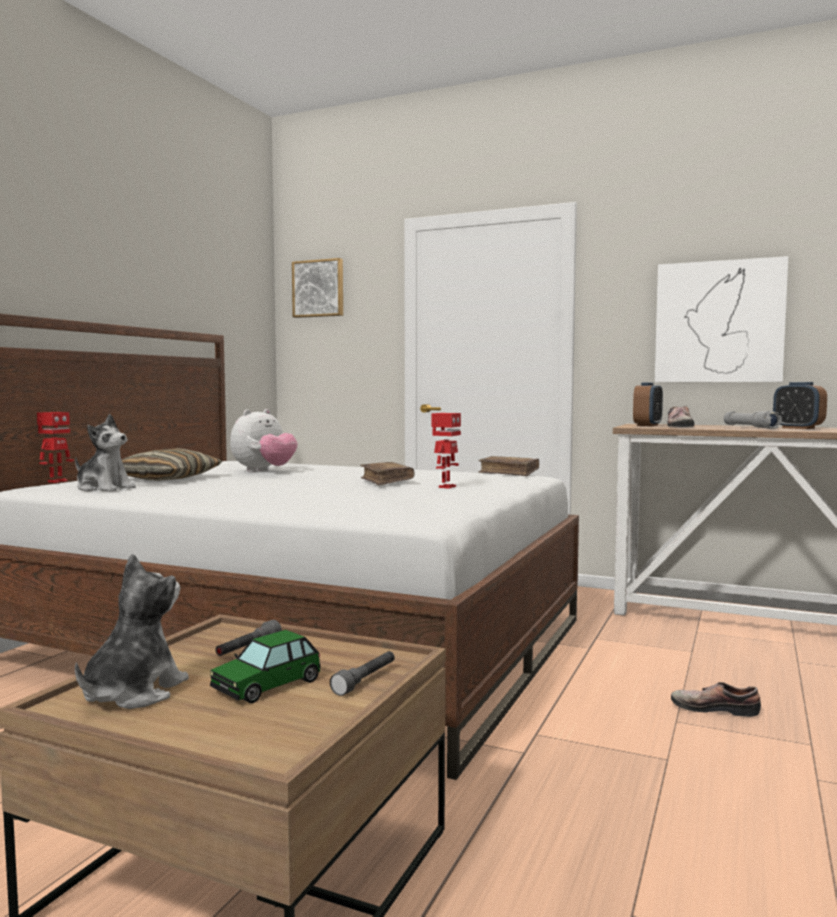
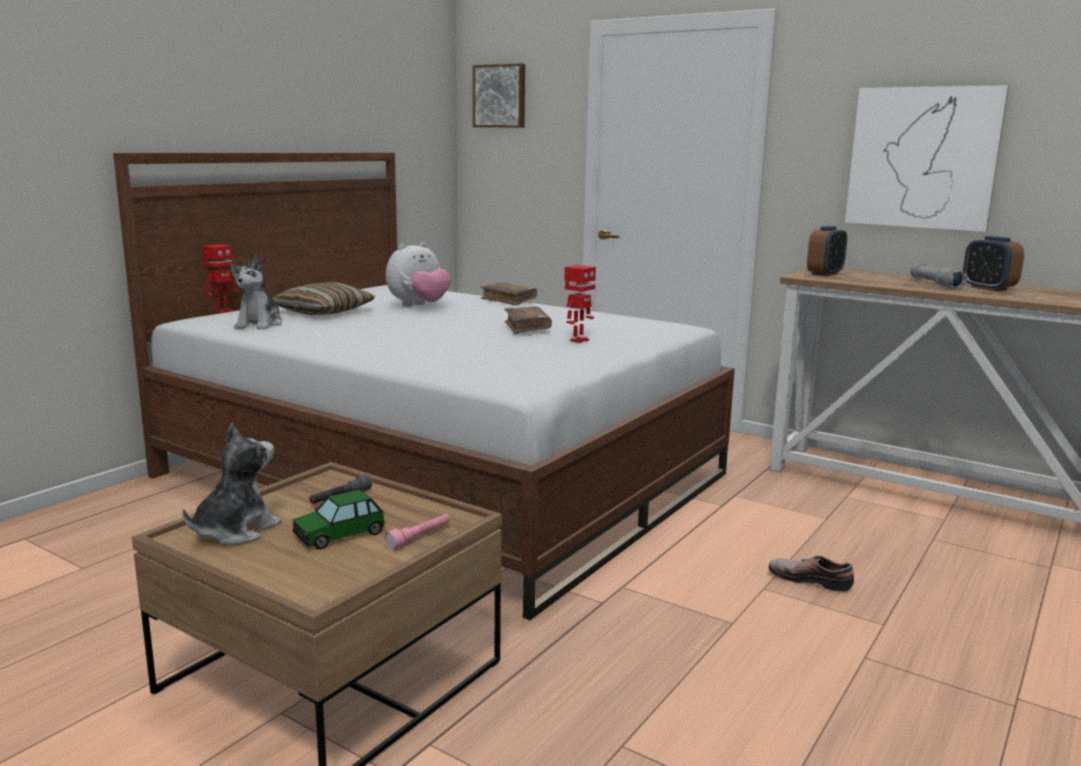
camera: 10 degrees right, 10 degrees up
plush toy [75,414,136,492] -> plush toy turned 60 degrees clockwise [230,256,283,330]
grey flashlight [330,651,395,696] -> pink flashlight [384,514,450,550]
brown book [478,456,539,476] -> brown book moved to [480,283,537,305]
shoe [667,406,694,427] -> none

